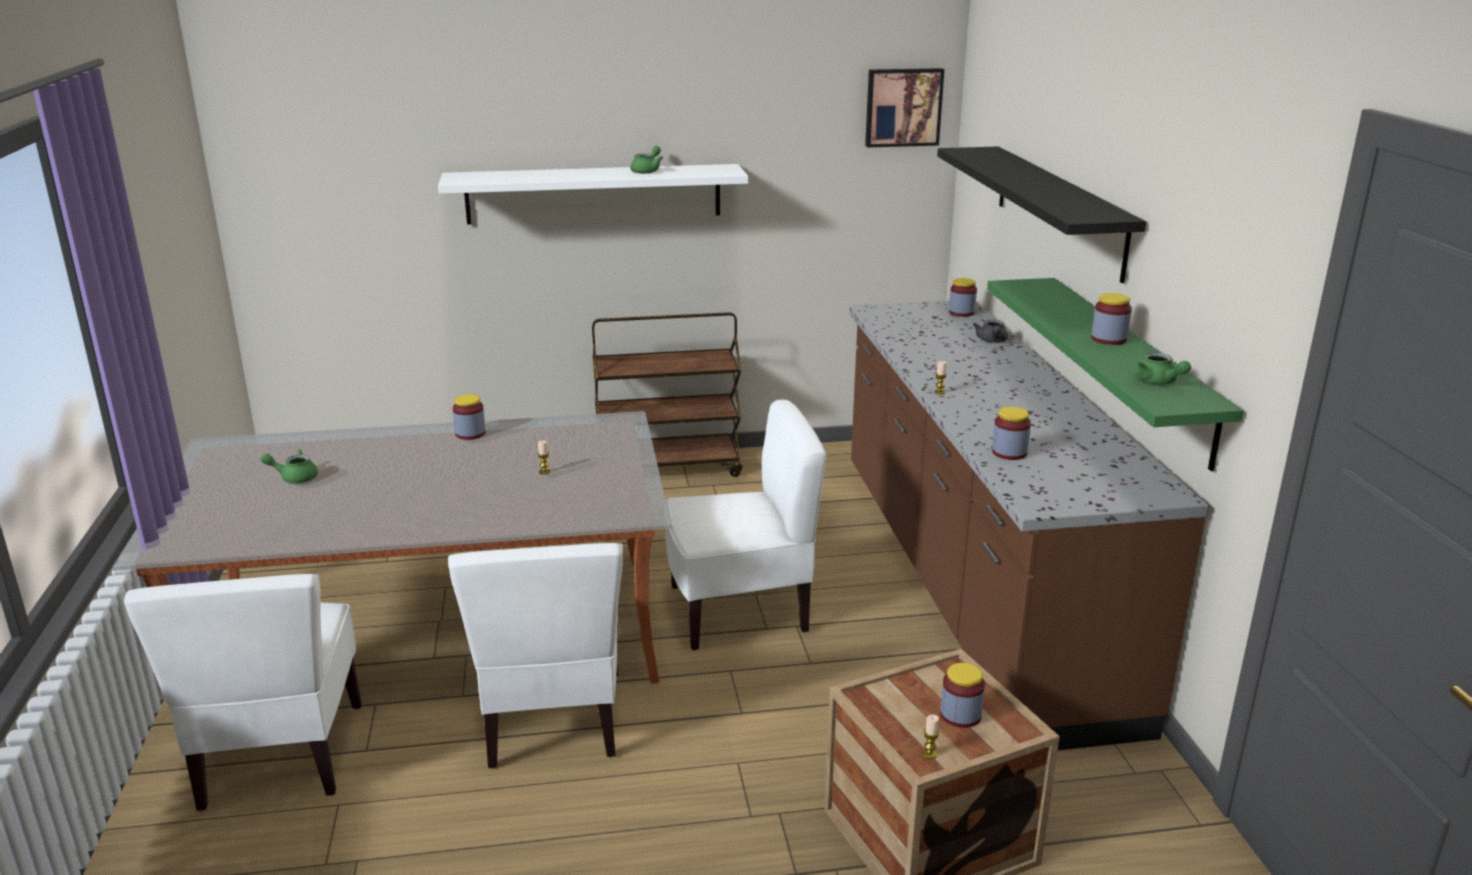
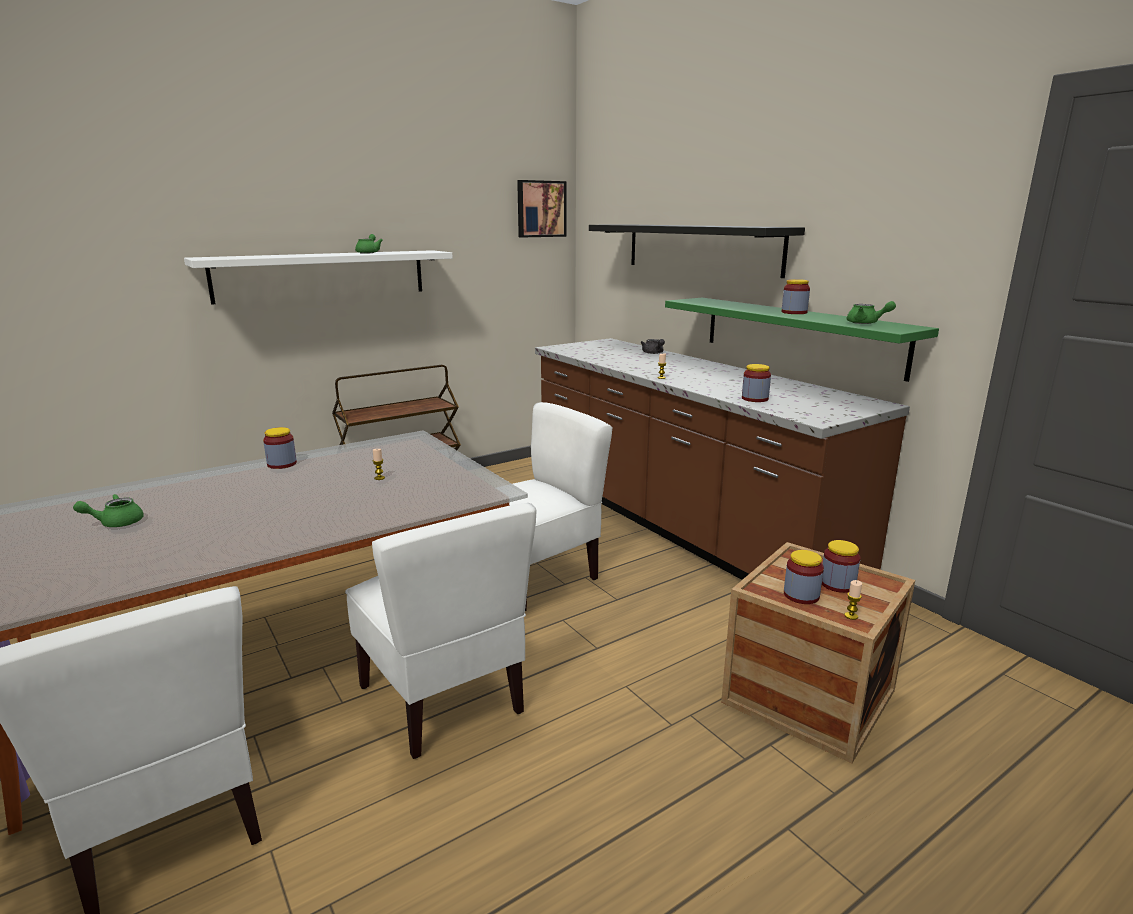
camera: 25 degrees left, 5 degrees down
jar [949,278,977,317] -> jar moved to [784,550,824,604]

